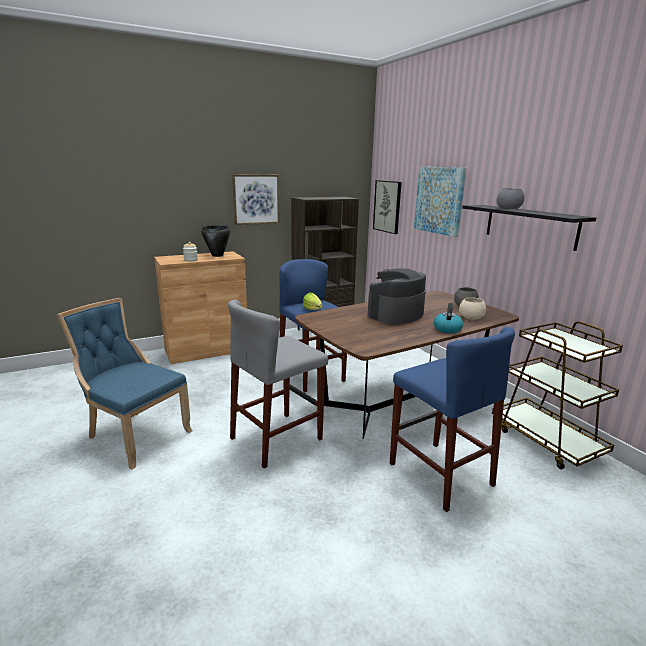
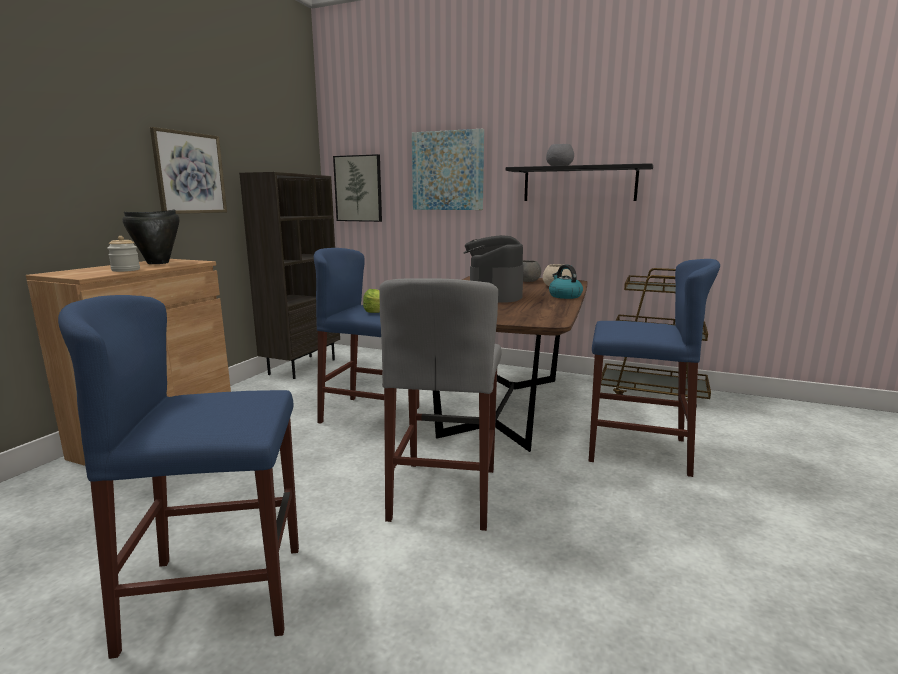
camera: 40 degrees left, 5 degrees down
blue chair [57,298,193,470] -> blue stool [58,295,299,659]

